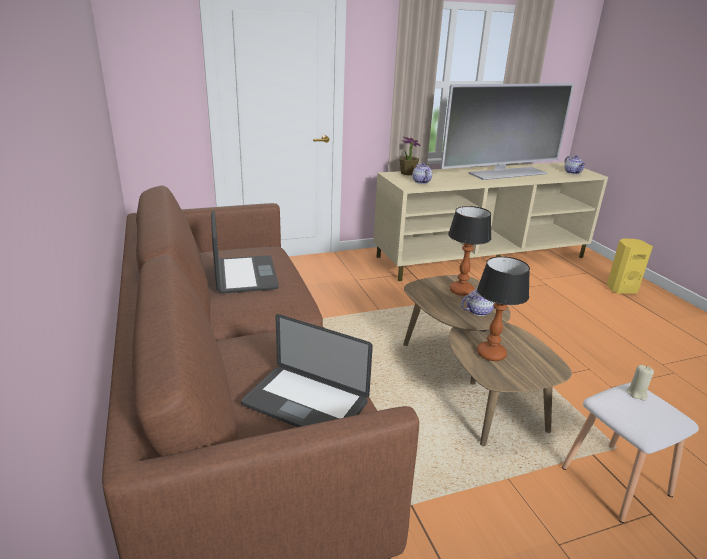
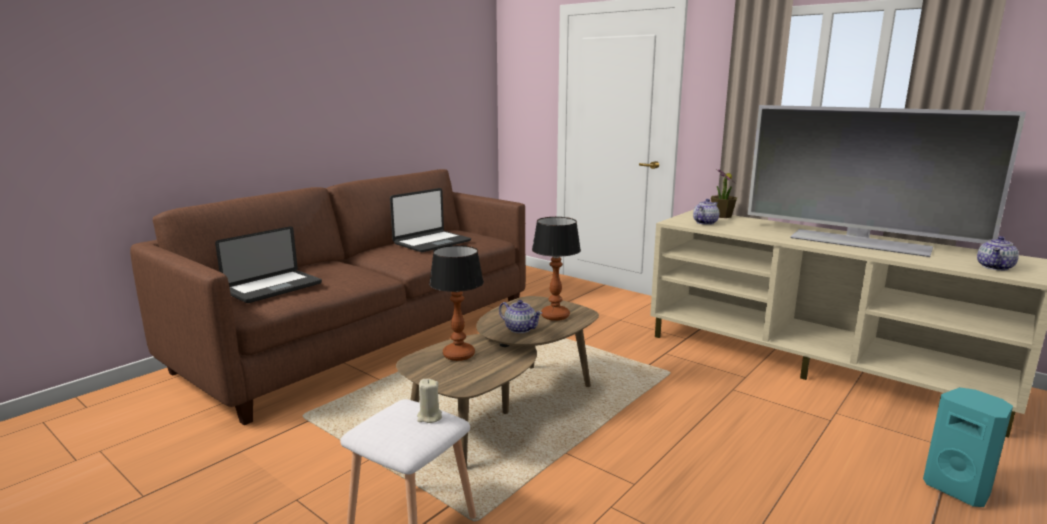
camera: 60 degrees right, 10 degrees down
laptop [241,314,373,427] -> laptop turned 135 degrees counterclockwise [215,226,322,303]
yellow speaker [607,239,653,293] -> turquoise speaker [923,387,1013,507]

